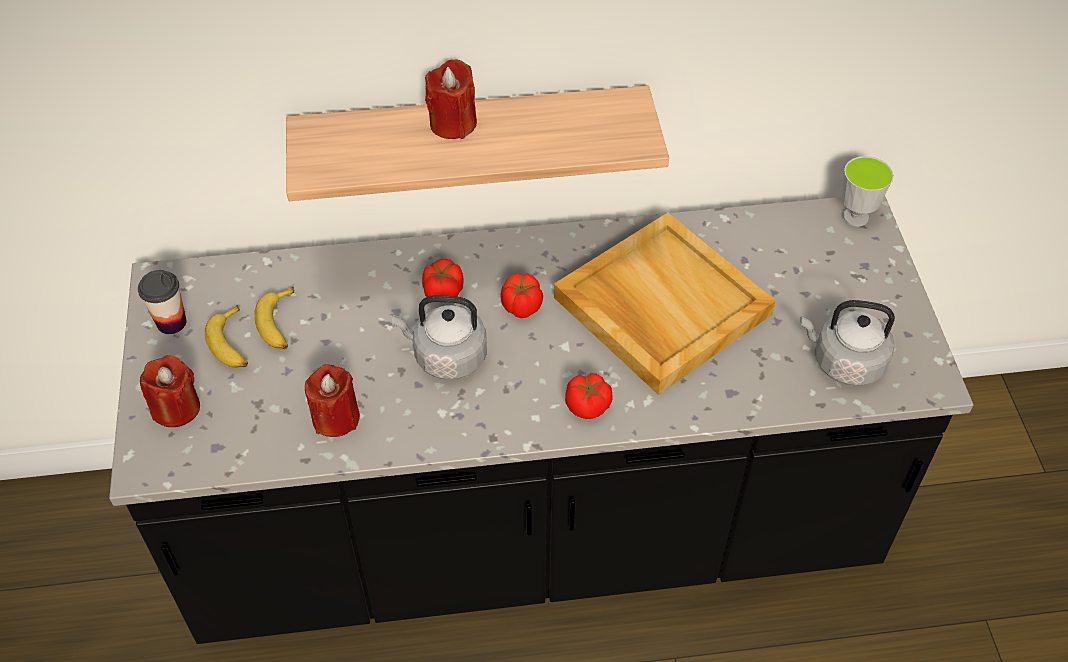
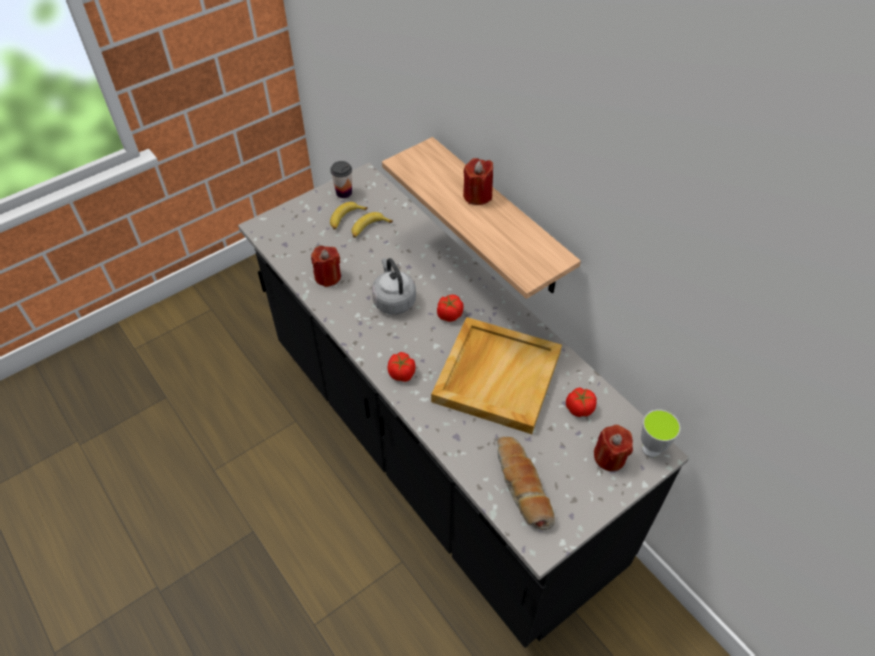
camera: 60 degrees right, 0 degrees up
red candle [140,355,200,427] -> red candle moved to [594,425,633,471]
tomato [422,258,464,297] -> tomato moved to [566,387,597,417]
grey kettle [800,300,895,386] -> bread [497,437,555,530]

